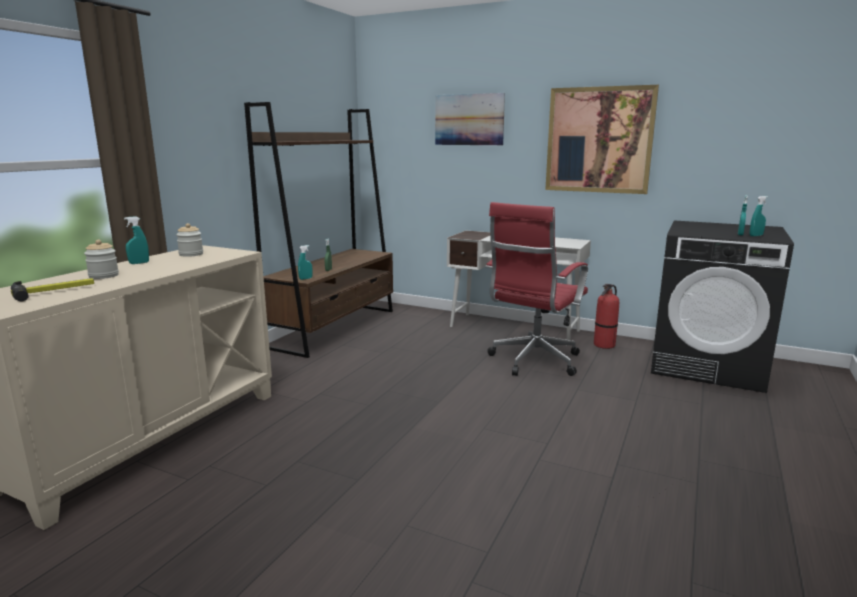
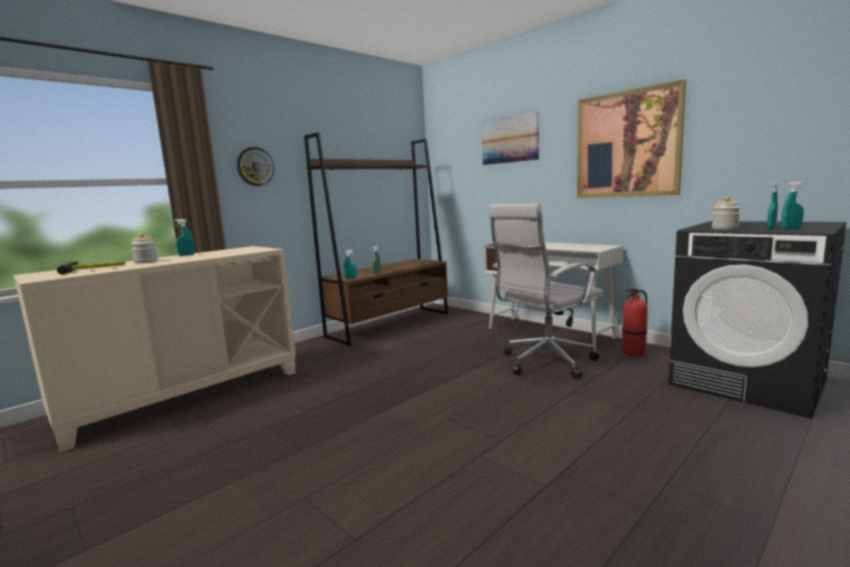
camera: 20 degrees right, 5 degrees down
jar [176,223,203,257] -> jar moved to [712,197,740,229]
red office chair [485,202,588,376] -> white office chair [488,203,603,379]
none -> wall clock [236,147,274,186]

